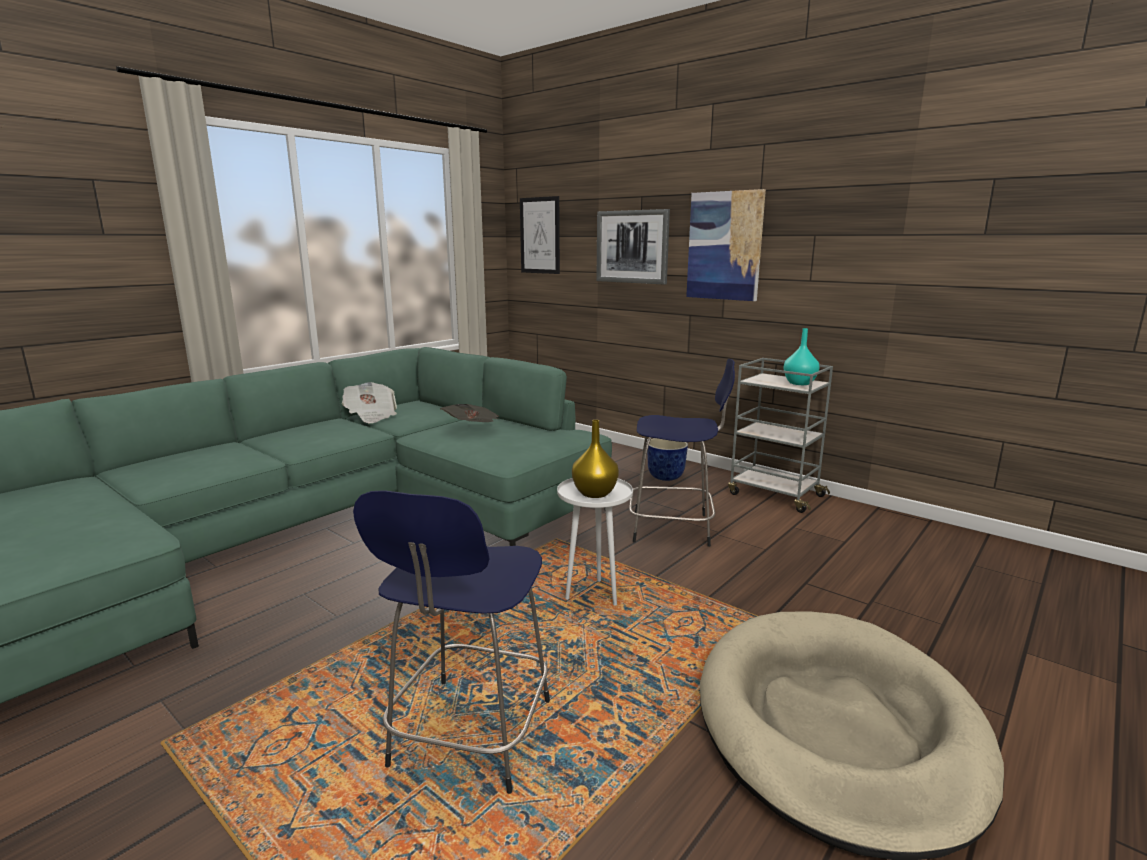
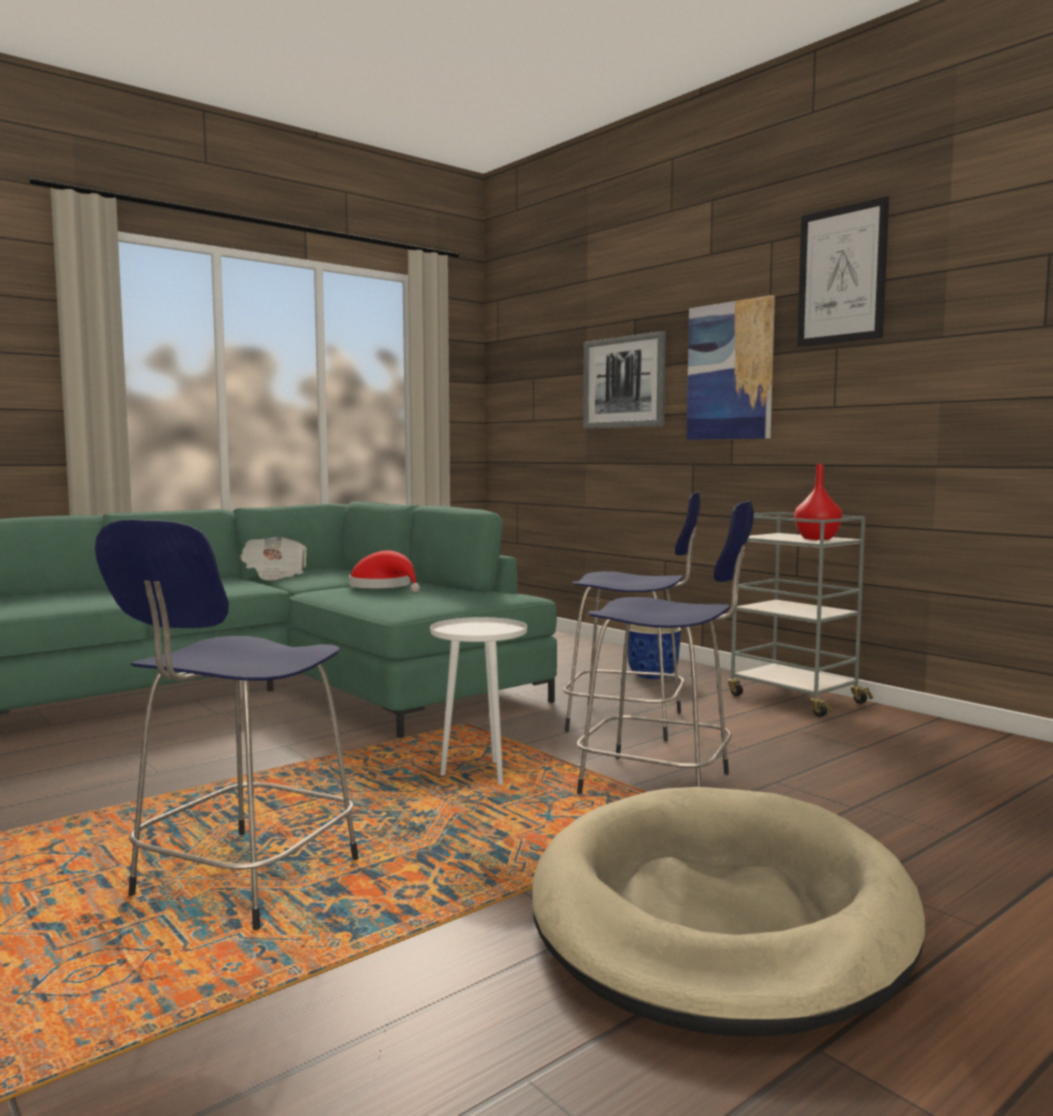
camera: 10 degrees right, 10 degrees down
newspaper [440,404,498,422] -> red hat [349,551,420,593]
picture [520,196,560,274] -> picture moved to [797,196,889,347]
yellow vase [572,420,619,498] -> none
turquoise vase [784,328,820,385] -> red vase [794,464,843,540]
none -> blue stool [577,501,754,794]

